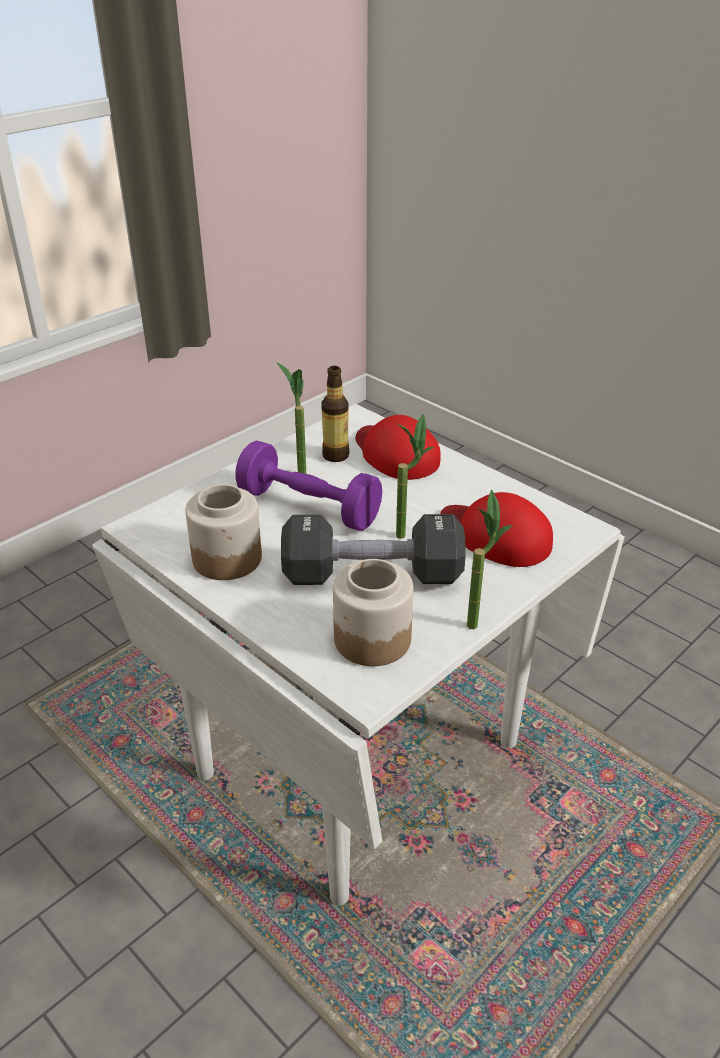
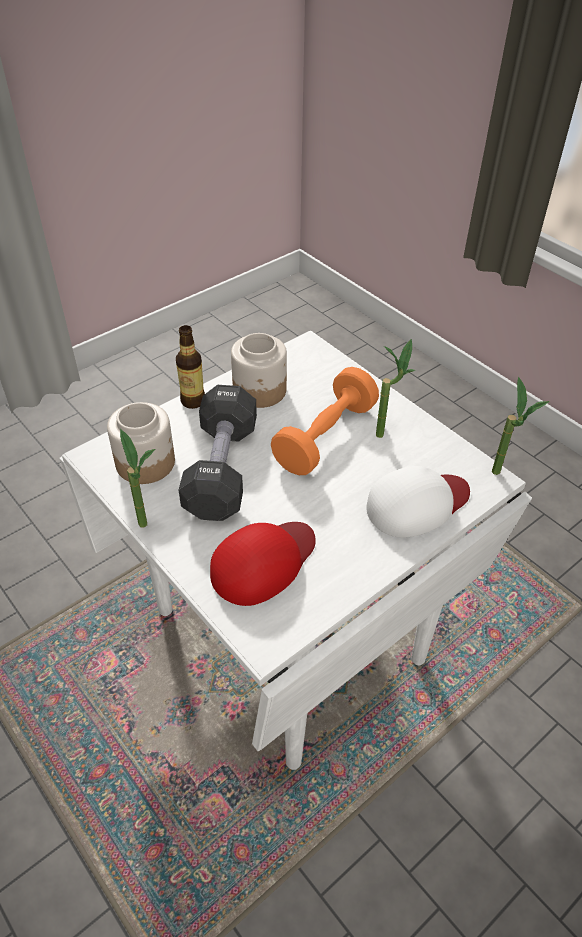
camera: 95 degrees right, 10 degrees up
purple dumbbell [235,441,382,531] -> orange dumbbell [271,367,379,475]
bottle [321,366,349,462] -> bottle moved to [176,325,205,409]
red cap [355,415,441,480] -> white cap [366,466,470,538]
potted plant [396,414,434,539] -> potted plant moved to [492,377,550,475]

